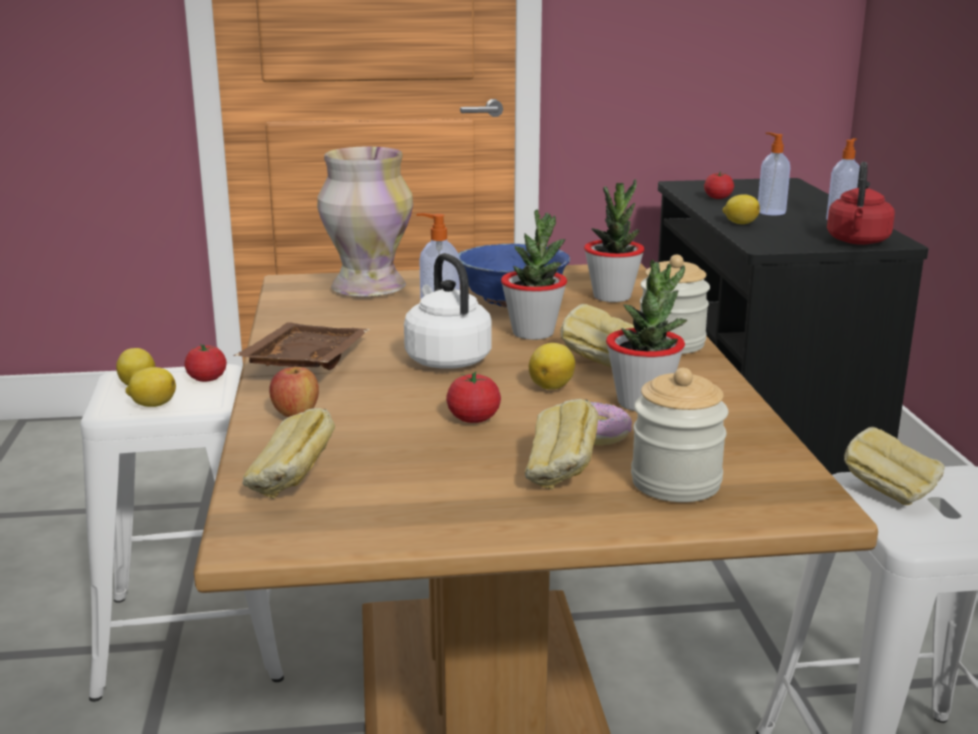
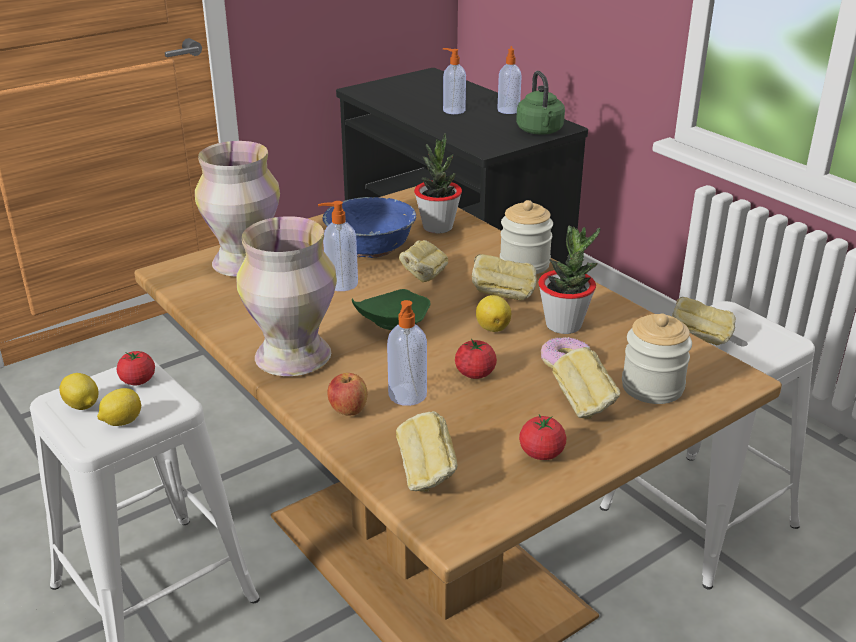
camera: 30 degrees left, 10 degrees up
brown tray [233,322,370,370] -> vase [236,216,337,376]
white kettle [404,253,491,369] -> green plate [352,289,430,330]
potted plant [501,210,567,340] -> bread [399,240,448,282]
tomato [704,171,734,199] -> tomato moved to [519,415,566,460]
lemon [722,194,760,224] -> none
red kettle [827,162,895,245] -> green kettle [516,71,565,135]
none -> soap dispenser [387,300,427,406]

